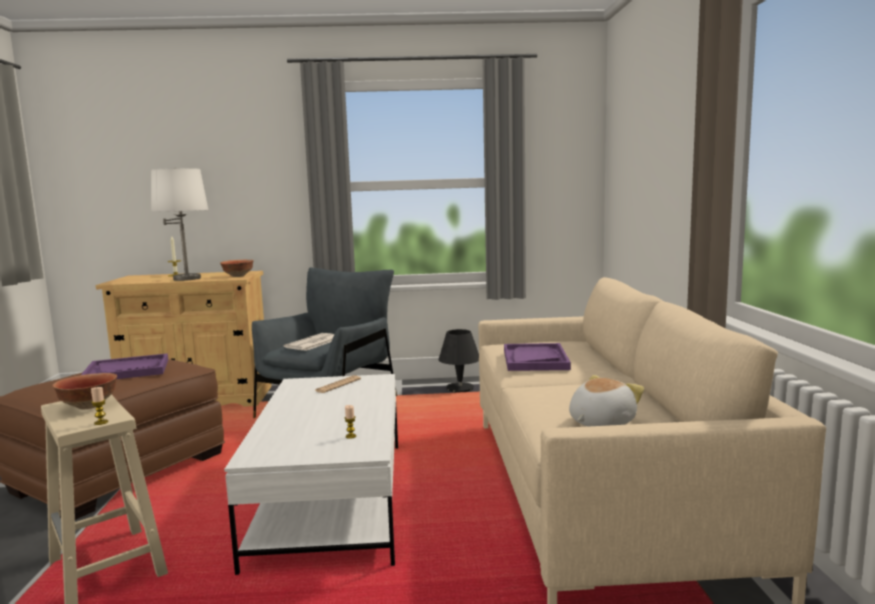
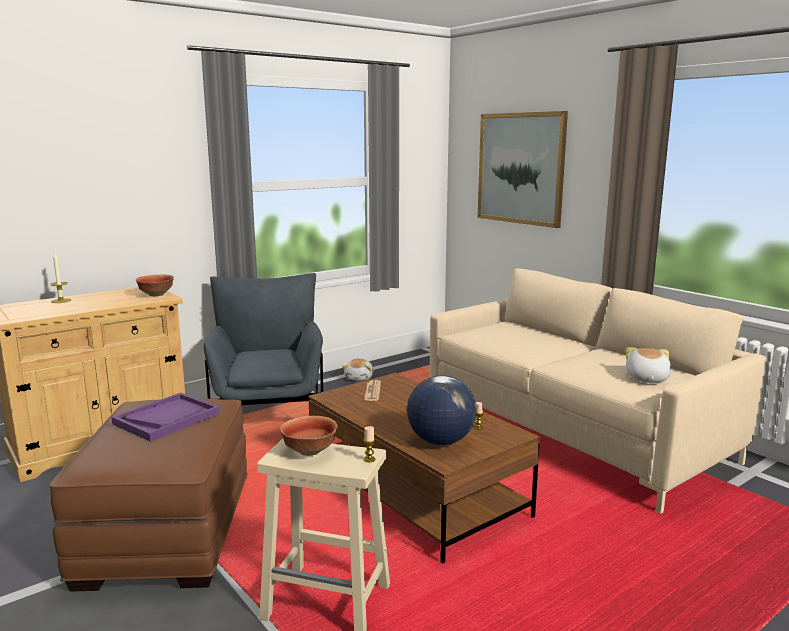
camera: 35 degrees left, 5 degrees up
white table lamp [151,168,208,281] -> none
white coffee table [224,374,398,575] -> brown coffee table [308,373,540,564]
newspaper [284,333,334,351] -> none
black table lamp [439,329,479,393] -> plush toy [342,359,373,381]
purple tray [504,343,571,371] -> none
none -> globe [407,375,476,445]
none -> picture [478,111,568,228]

